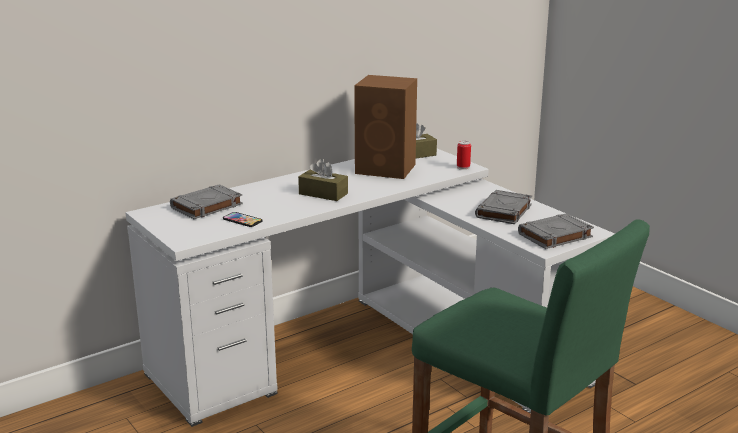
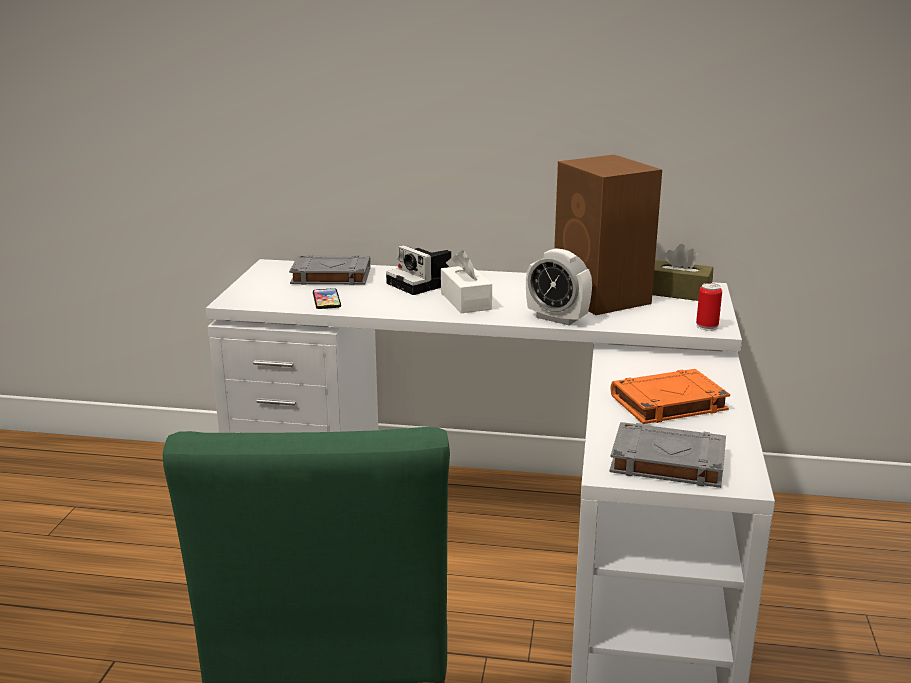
camera: 45 degrees right, 0 degrees up
brown tissue box [298,159,348,201] -> white tissue box [441,250,492,313]
grey book [475,190,532,224] -> orange book [611,369,730,424]
none -> camera [386,245,451,295]
none -> alarm clock [526,248,592,325]

